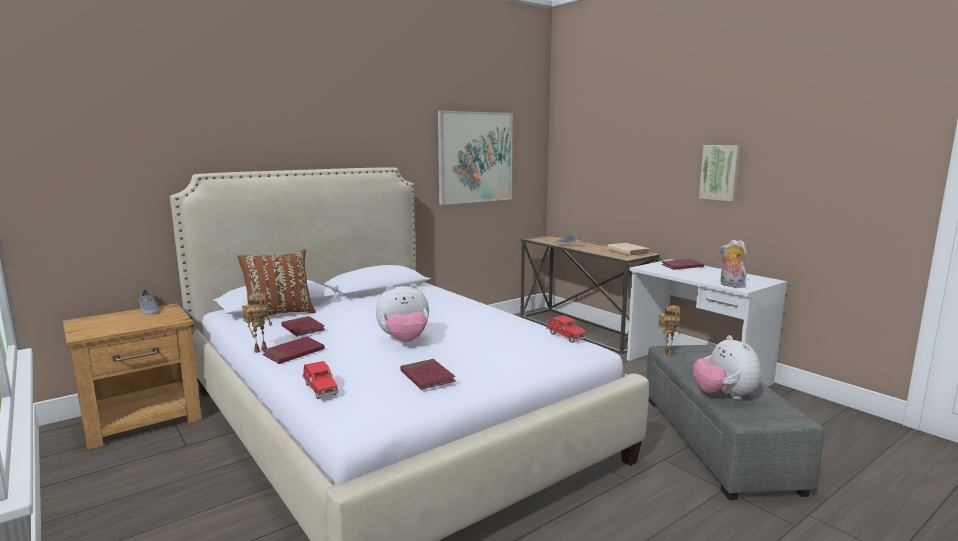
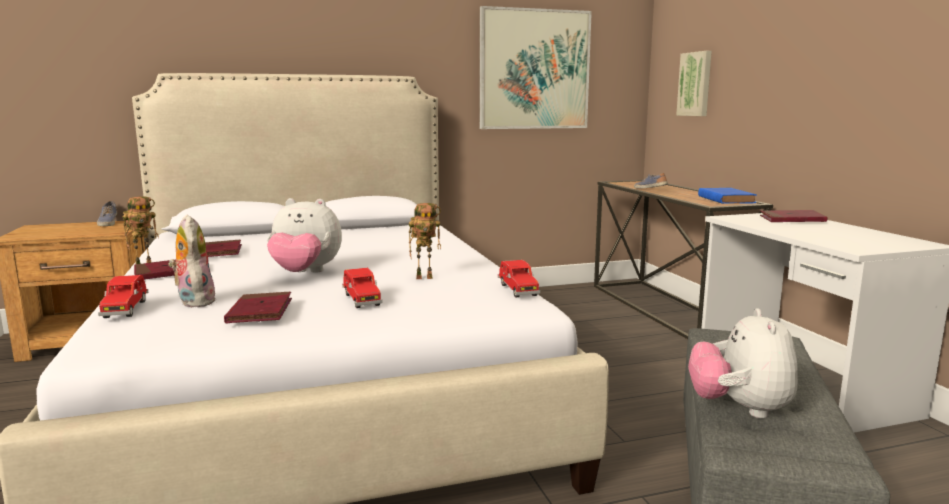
camera: 20 degrees right, 0 degrees up
brown pillow [237,249,316,323] -> none
beige book [607,243,650,256] -> blue book [698,188,757,204]
toy robot [658,305,681,355] -> toy robot moved to [409,203,441,279]
picture [699,145,741,201] -> picture moved to [676,51,712,116]
plush toy [719,240,747,288] -> plush toy moved to [168,215,217,308]
none -> red toy car [342,268,383,308]

